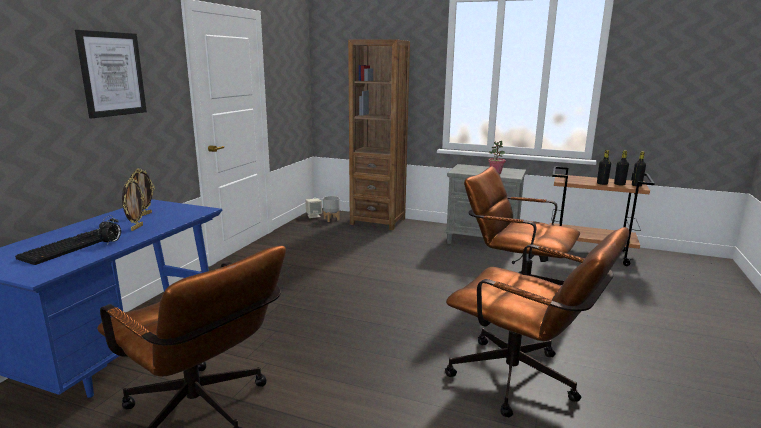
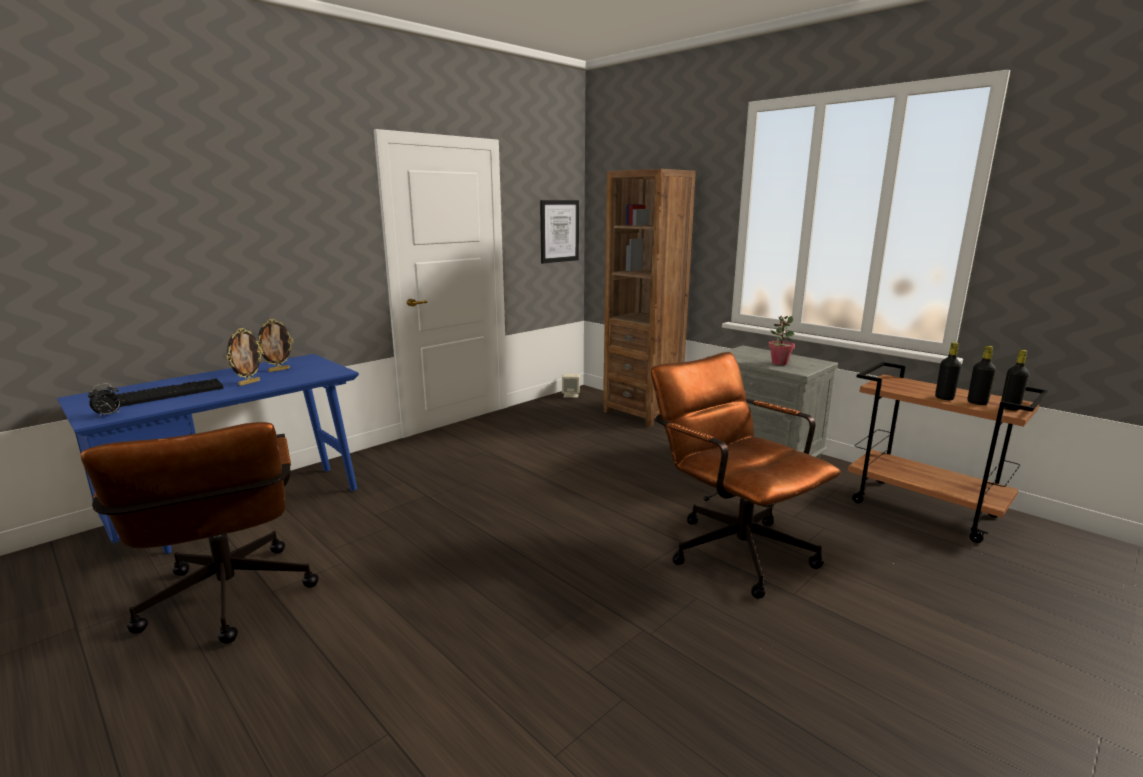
camera: 25 degrees right, 0 degrees up
picture [75,30,147,118] -> picture moved to [540,200,579,263]
alarm clock [98,215,121,245] -> alarm clock moved to [88,383,121,418]
grey planter [323,196,340,222] -> none
brown office chair [445,227,629,417] -> none

